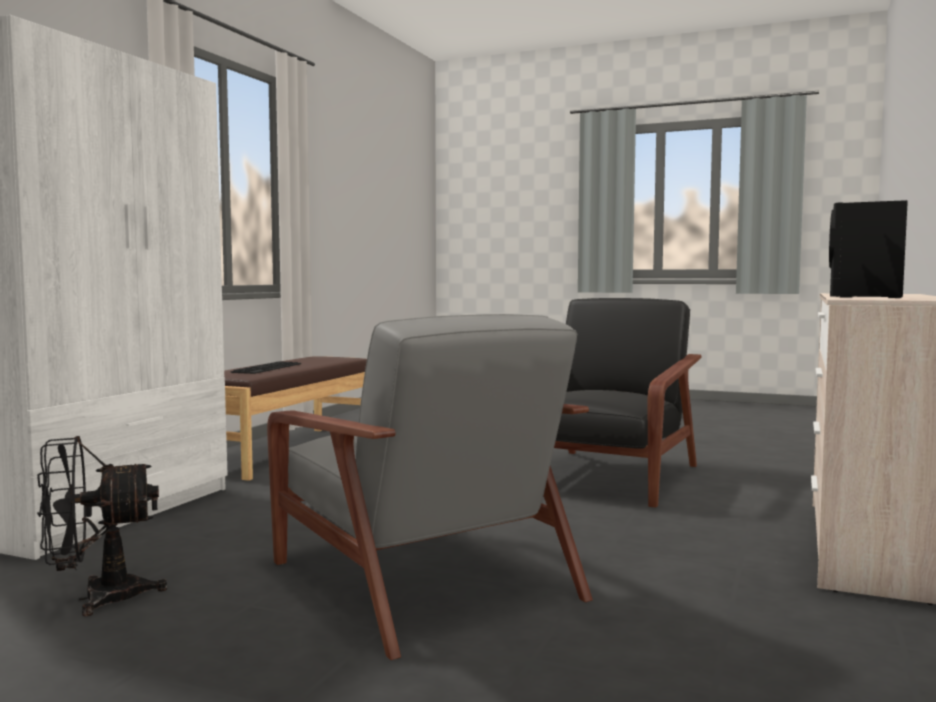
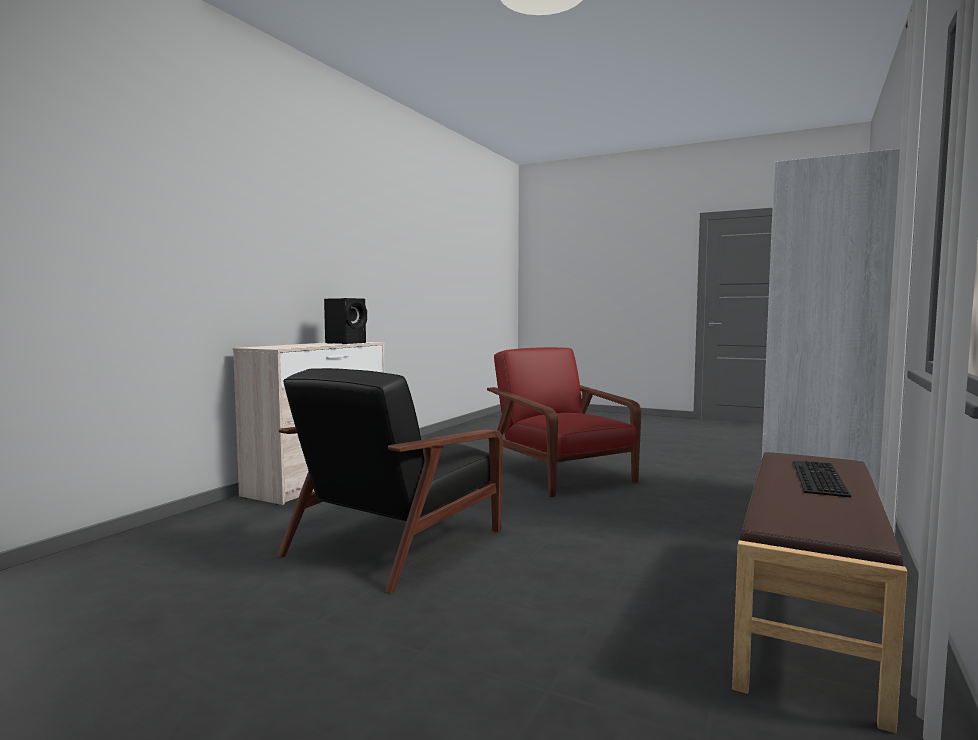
camera: 175 degrees left, 0 degrees up
black fan [37,436,167,616] -> none
grey armchair [267,314,593,660] -> red armchair [487,347,641,497]

